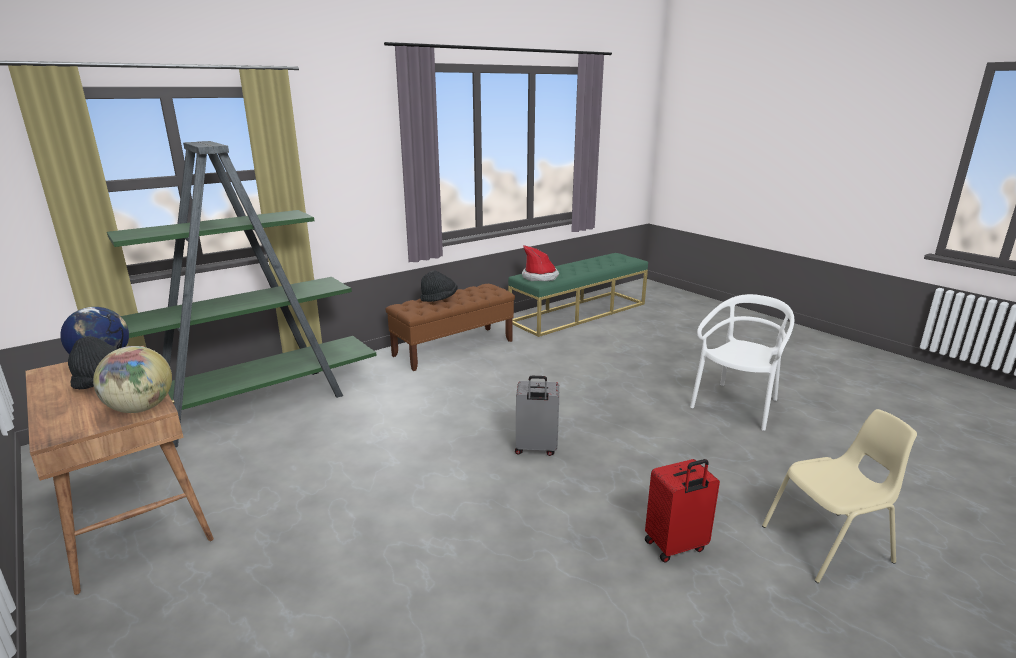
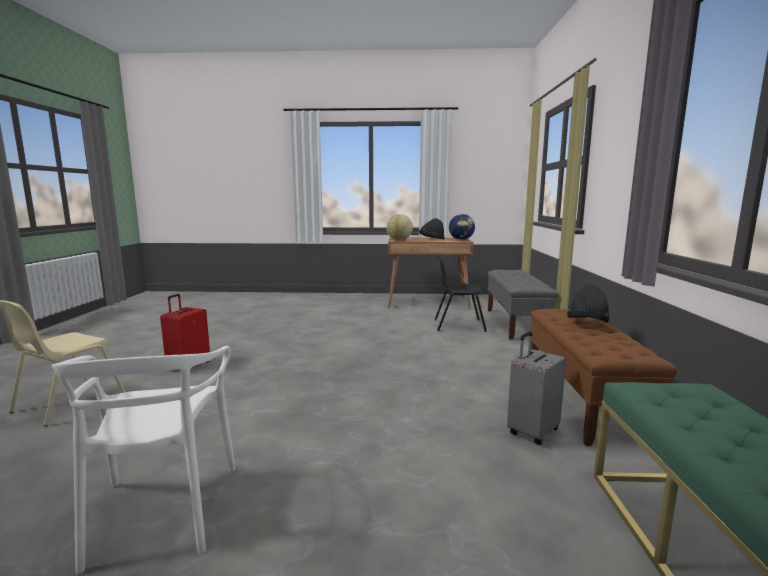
camera: 130 degrees right, 10 degrees down
green bookcase [107,141,377,447] -> grey bench [488,270,558,340]
grey suitcase [515,376,559,456] -> grey suitcase moved to [507,331,566,445]
hat [522,245,559,281] -> none
none -> black chair [435,255,487,332]

